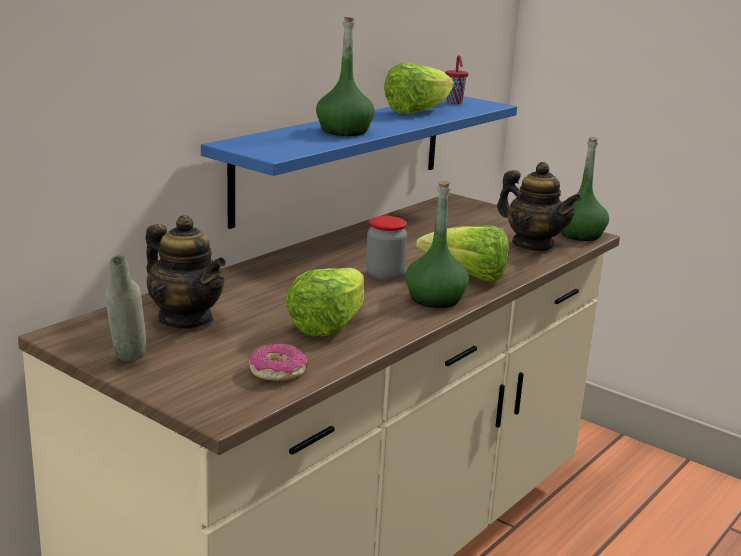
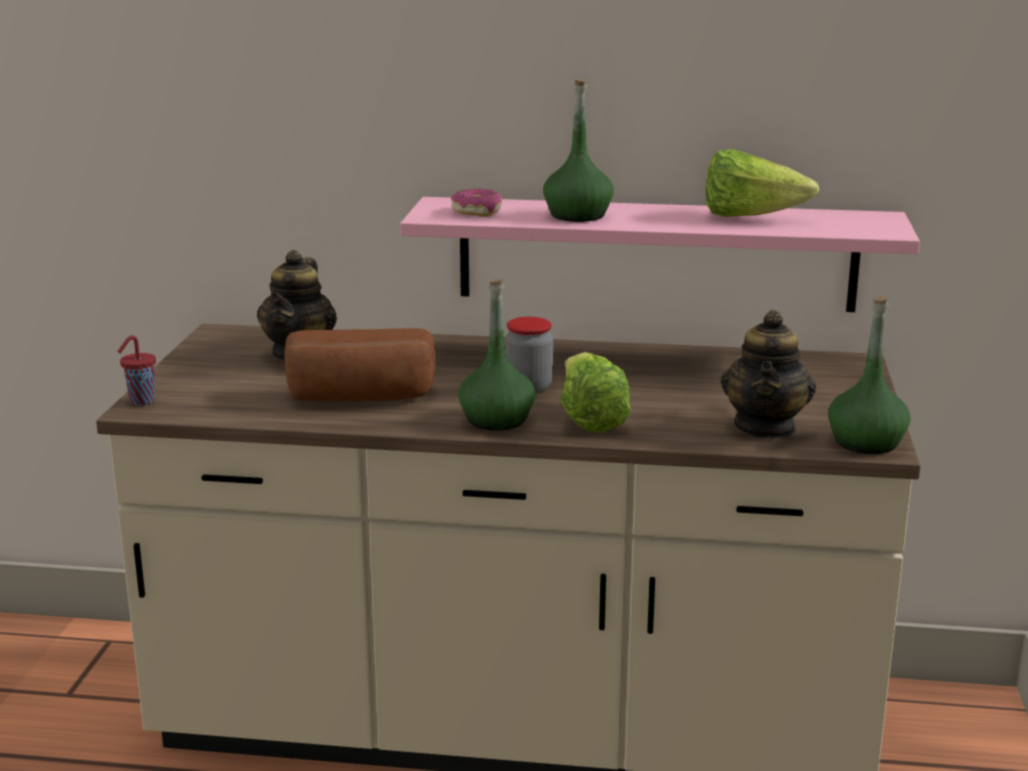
camera: 60 degrees right, 0 degrees up
grey bottle [105,256,147,362] -> none
blue shelf [201,96,517,229] -> pink shelf [400,197,920,312]
donut [248,343,308,381] -> donut moved to [451,189,502,217]
lettuce [285,268,364,337] -> bread [284,328,435,402]
red cup [445,55,468,104] -> red cup moved to [118,335,156,406]

